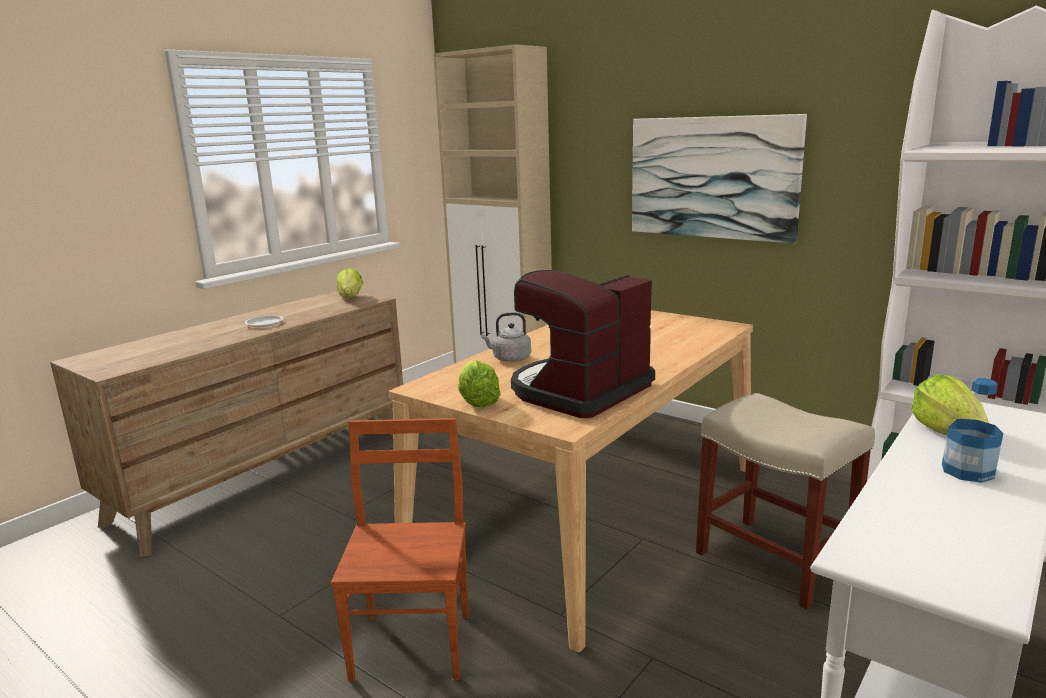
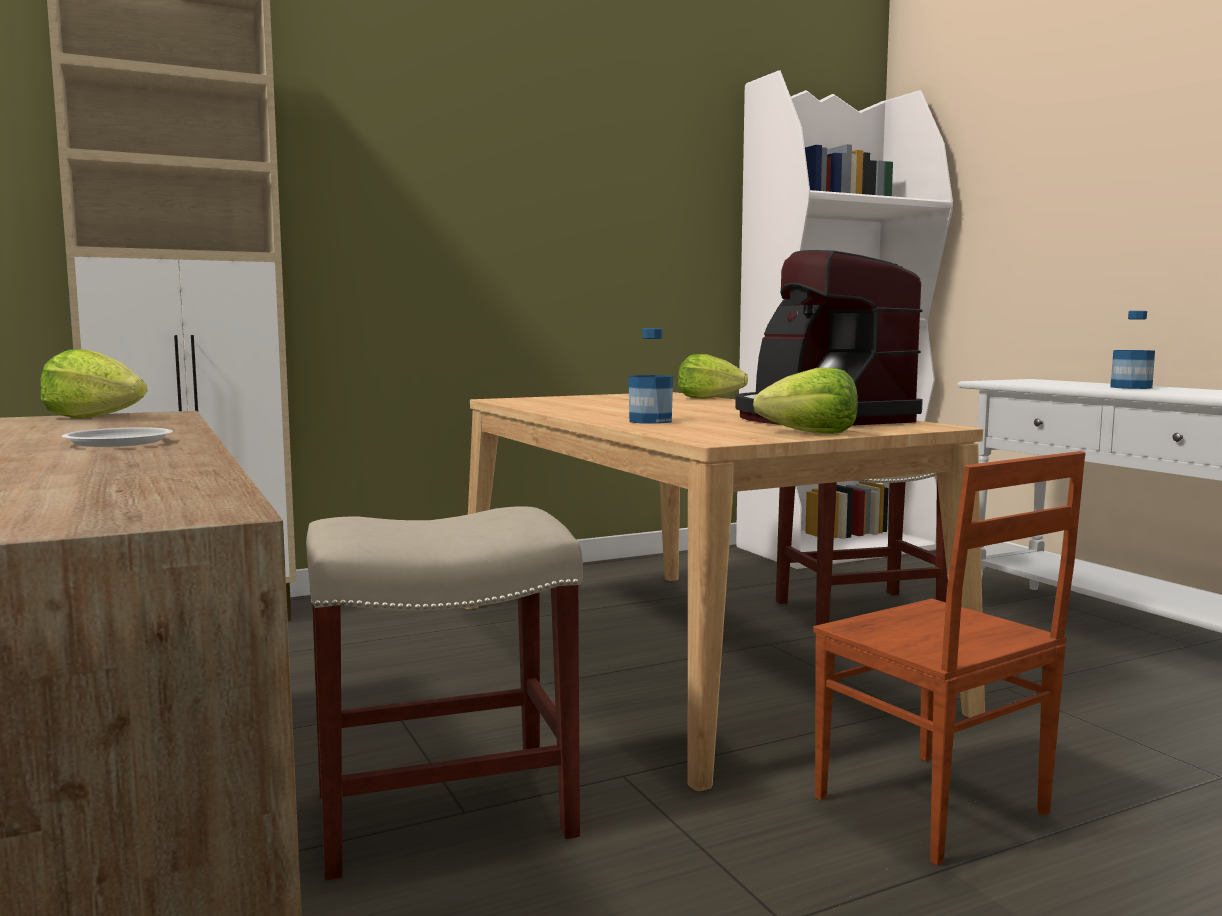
camera: 65 degrees left, 10 degrees down
brown chair [331,418,469,681] -> brown chair turned 150 degrees counterclockwise [813,451,1086,866]
grey kettle [481,312,531,362] -> bottle [628,328,673,424]
picture [632,114,807,244] -> none
lettuce [911,375,989,435] -> lettuce moved to [678,354,748,399]
none -> beige stool [306,506,583,880]

